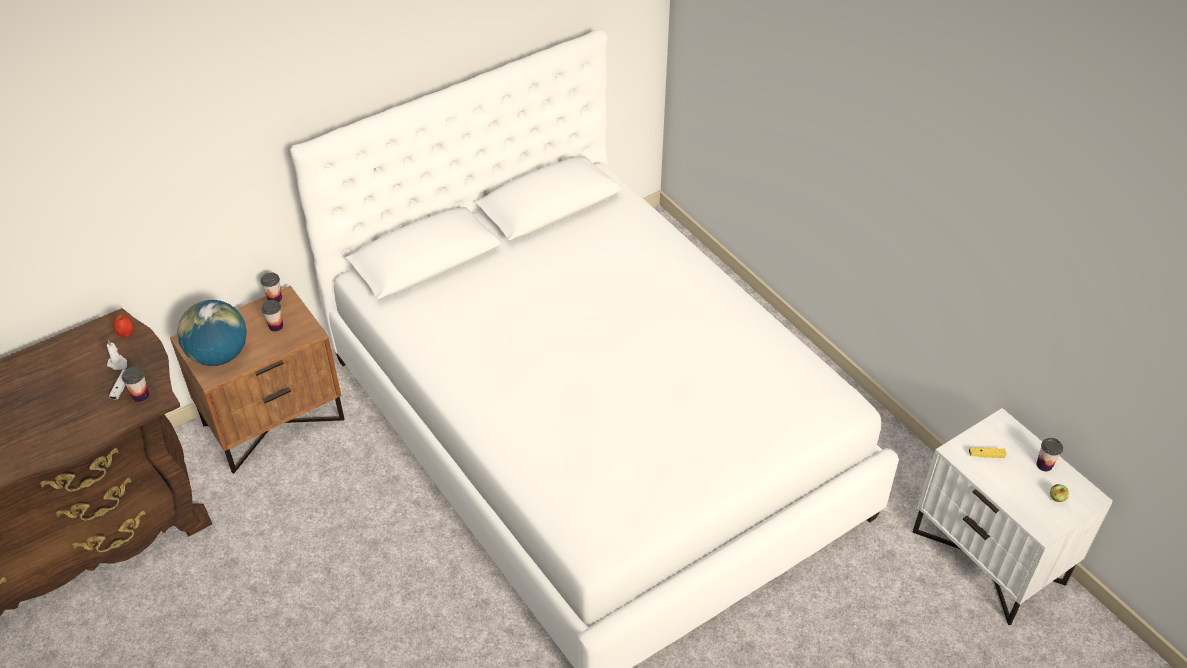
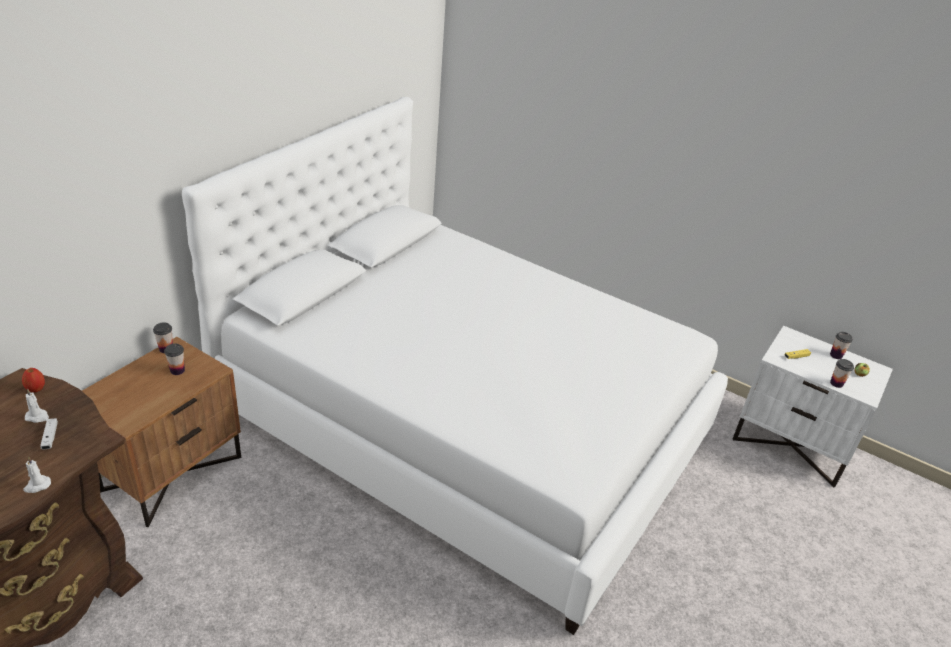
camera: 25 degrees left, 10 degrees down
cup [122,367,149,402] -> cup moved to [830,359,854,388]
globe [177,300,247,366] -> none
none -> white candle [23,457,51,493]

